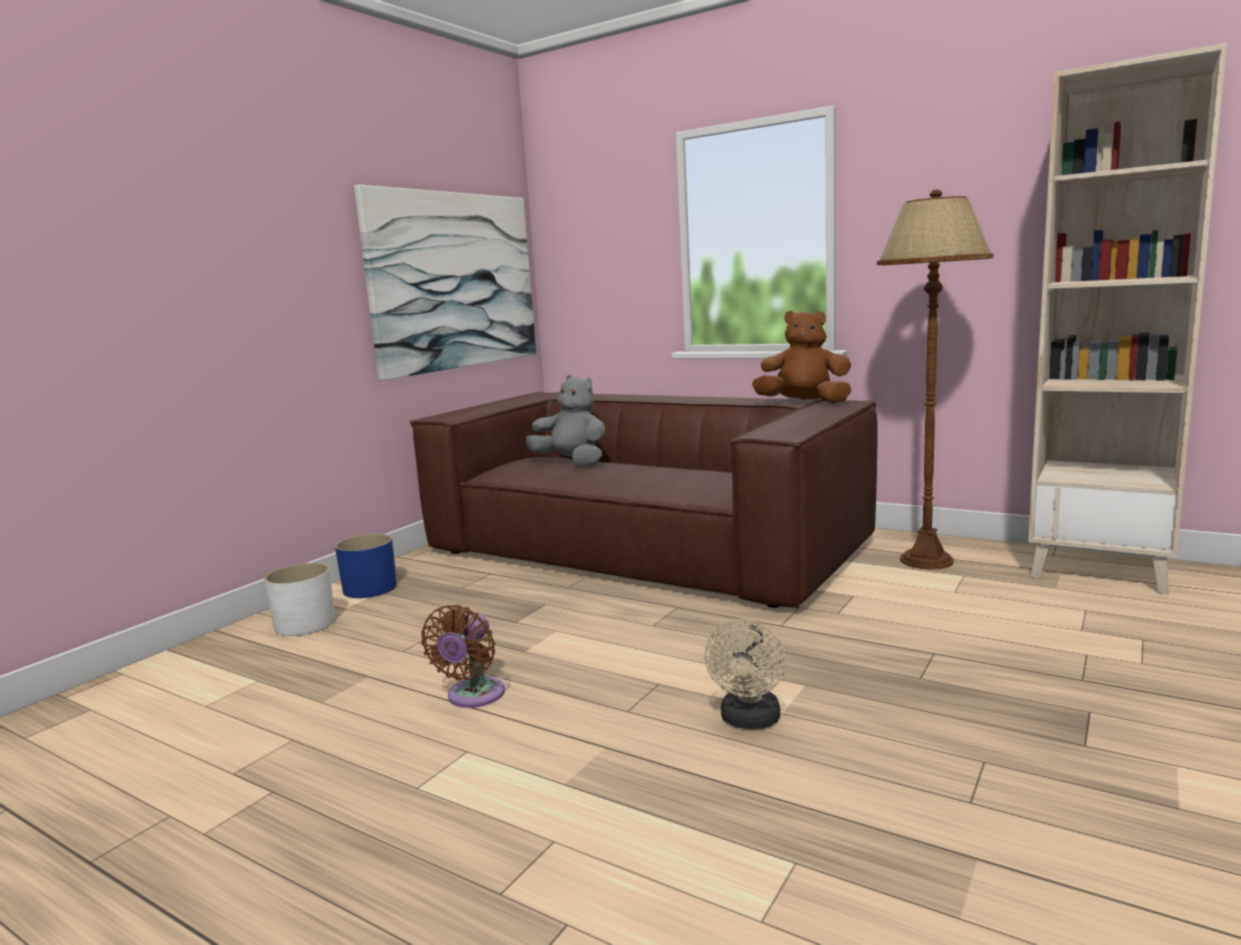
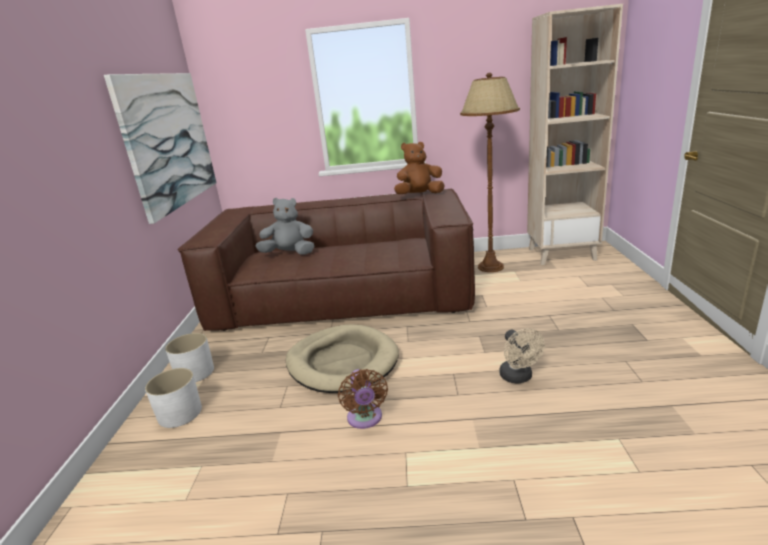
camera: 30 degrees left, 10 degrees up
blue planter [335,534,397,598] -> white planter [165,333,214,382]
none -> beige dog bed [286,324,399,393]

